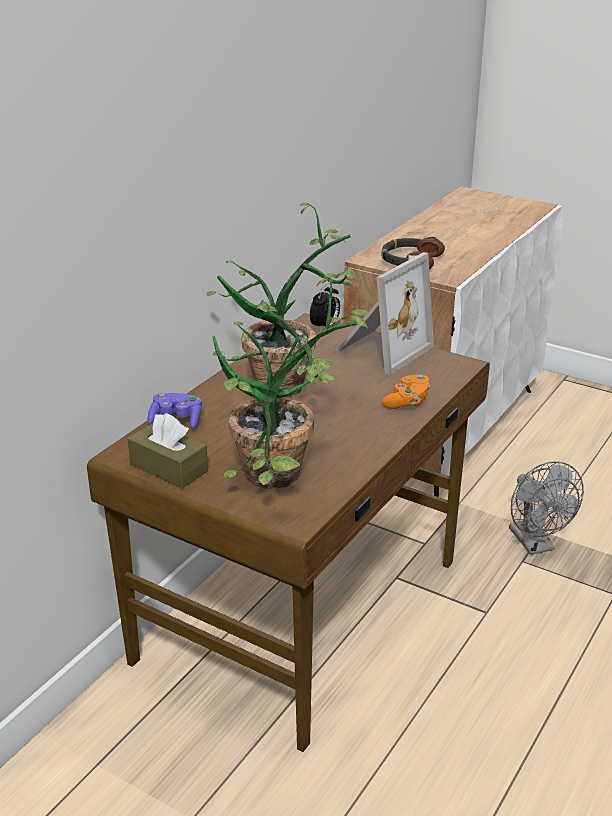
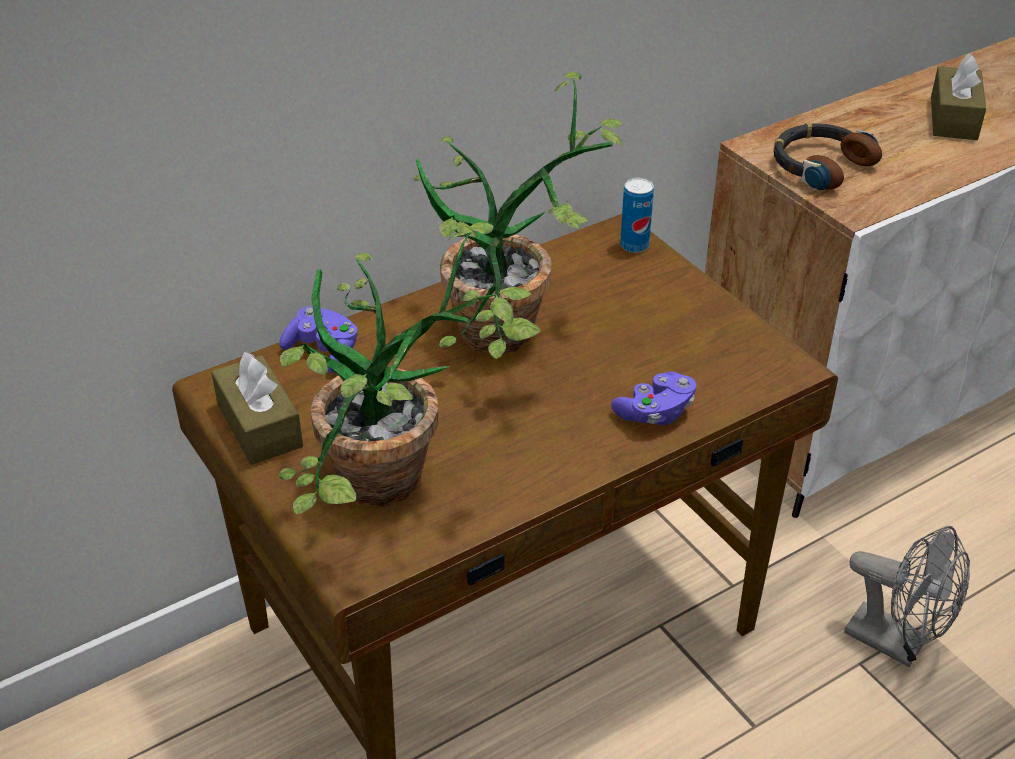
camera: 25 degrees right, 10 degrees up
alarm clock [310,283,340,332] -> can [620,178,654,253]
picture frame [336,252,434,376] -> none
orange game controller [382,374,430,409] -> purple game controller [611,371,696,425]
grey fan [509,461,584,555] -> grey fan turned 60 degrees counterclockwise [844,526,970,667]
none -> brown tissue box [931,54,986,140]

